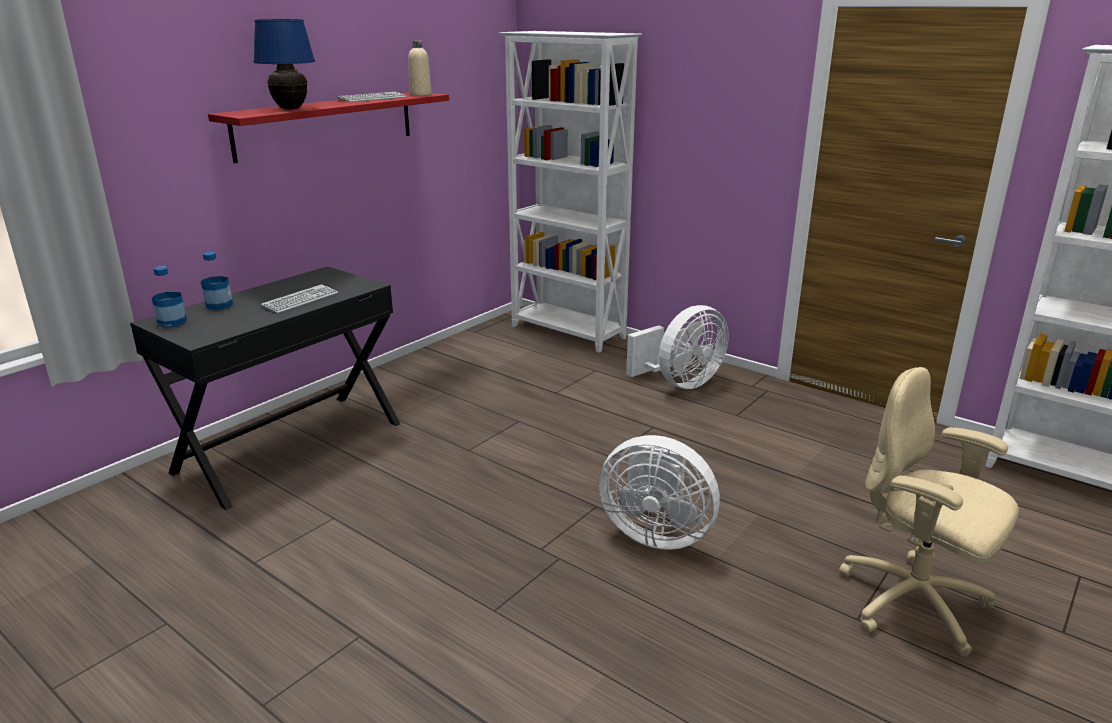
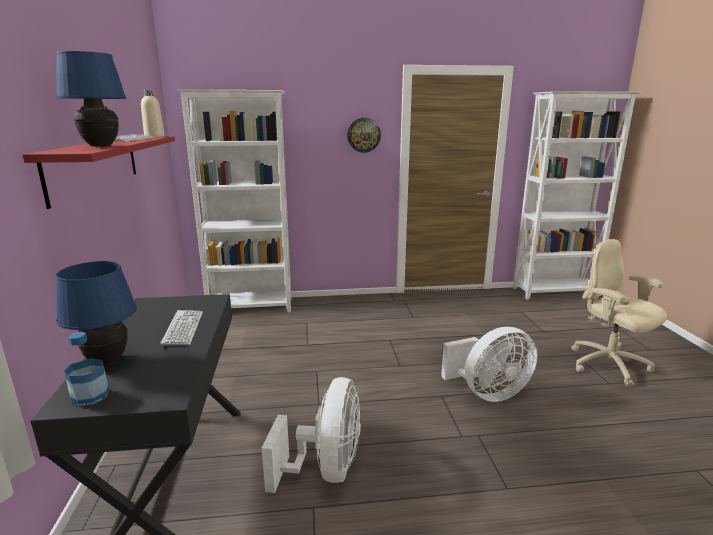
camera: 45 degrees left, 5 degrees down
bottle [201,252,233,310] -> blue table lamp [56,261,137,365]
white fan [626,305,729,389] -> white fan moved to [262,377,361,493]
beige office chair [839,367,1019,657] -> beige office chair turned 60 degrees clockwise [571,239,667,387]
none -> wall clock [347,118,381,153]

